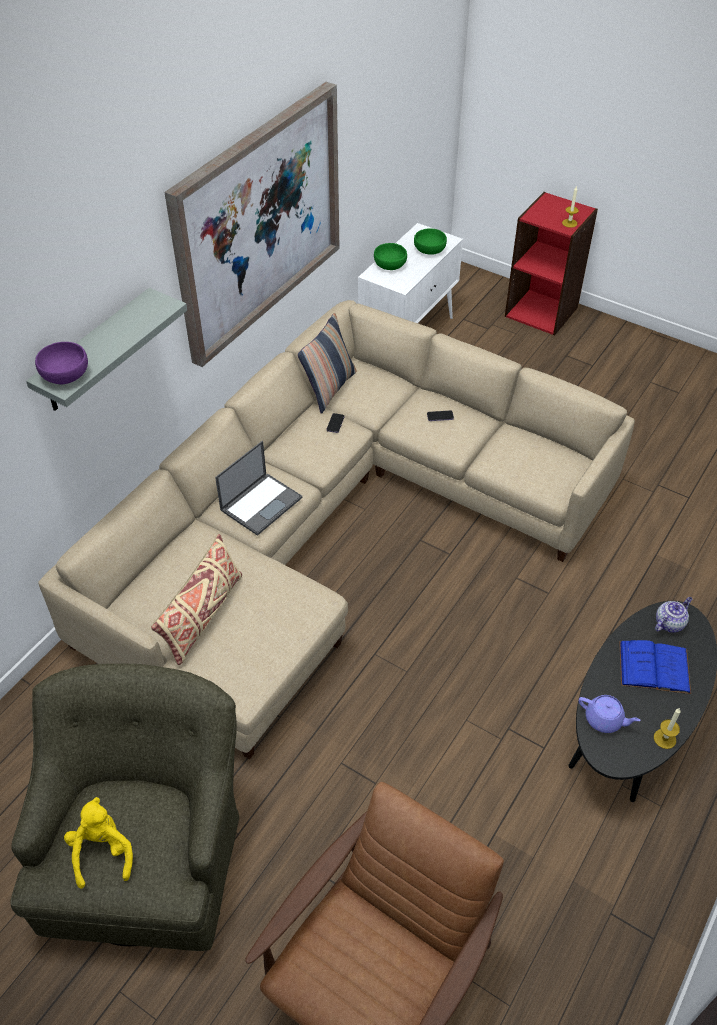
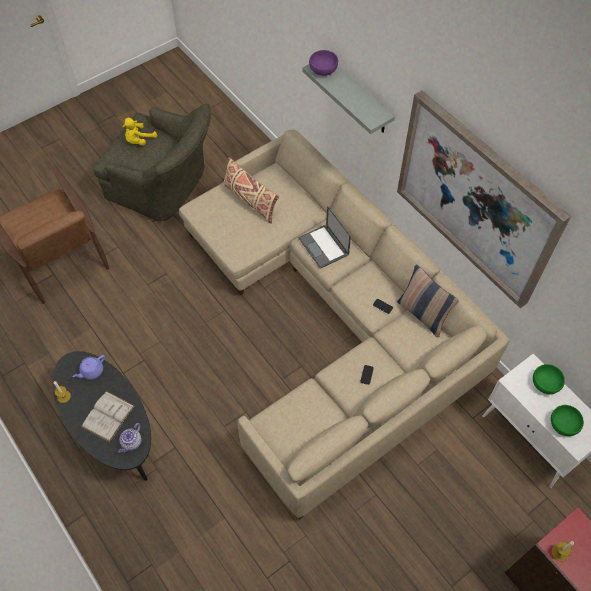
camera: 110 degrees right, 10 degrees up
yellow plush toy [64,797,133,889] -> yellow plush toy turned 120 degrees clockwise [122,118,157,146]
blue book [619,640,691,694] -> white book [81,391,135,443]
teapot [655,597,692,633] -> teapot turned 45 degrees clockwise [119,423,142,453]

